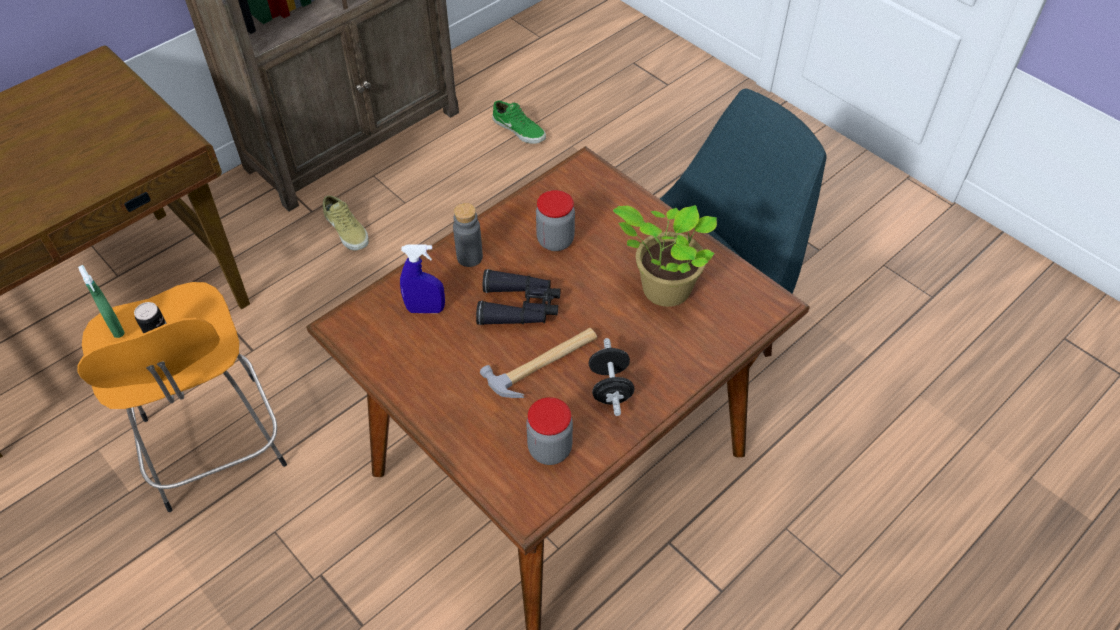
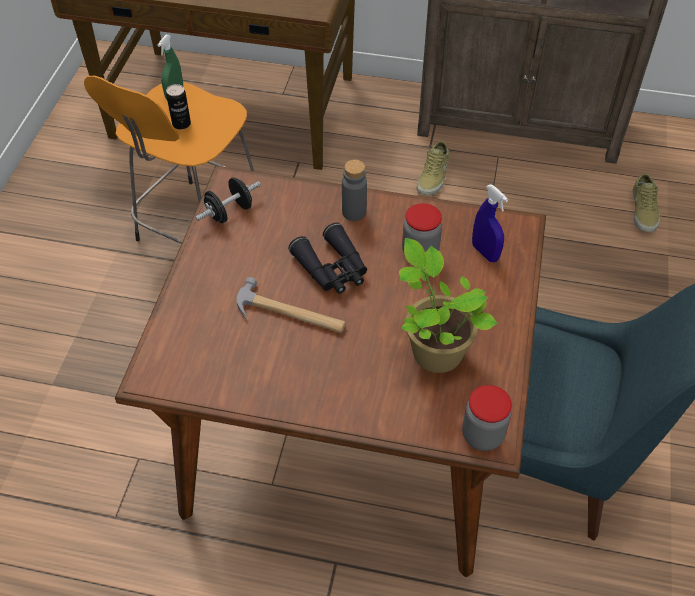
camera: 55 degrees right, 0 degrees up
blue spray bottle [400,245,445,313] -> blue spray bottle moved to [472,184,508,262]
green shoe [492,100,546,144] -> beige shoe [633,174,660,232]
jar [526,397,573,465] -> jar moved to [462,385,512,451]
black dumbbell [589,338,634,416] -> black dumbbell moved to [195,177,261,223]

